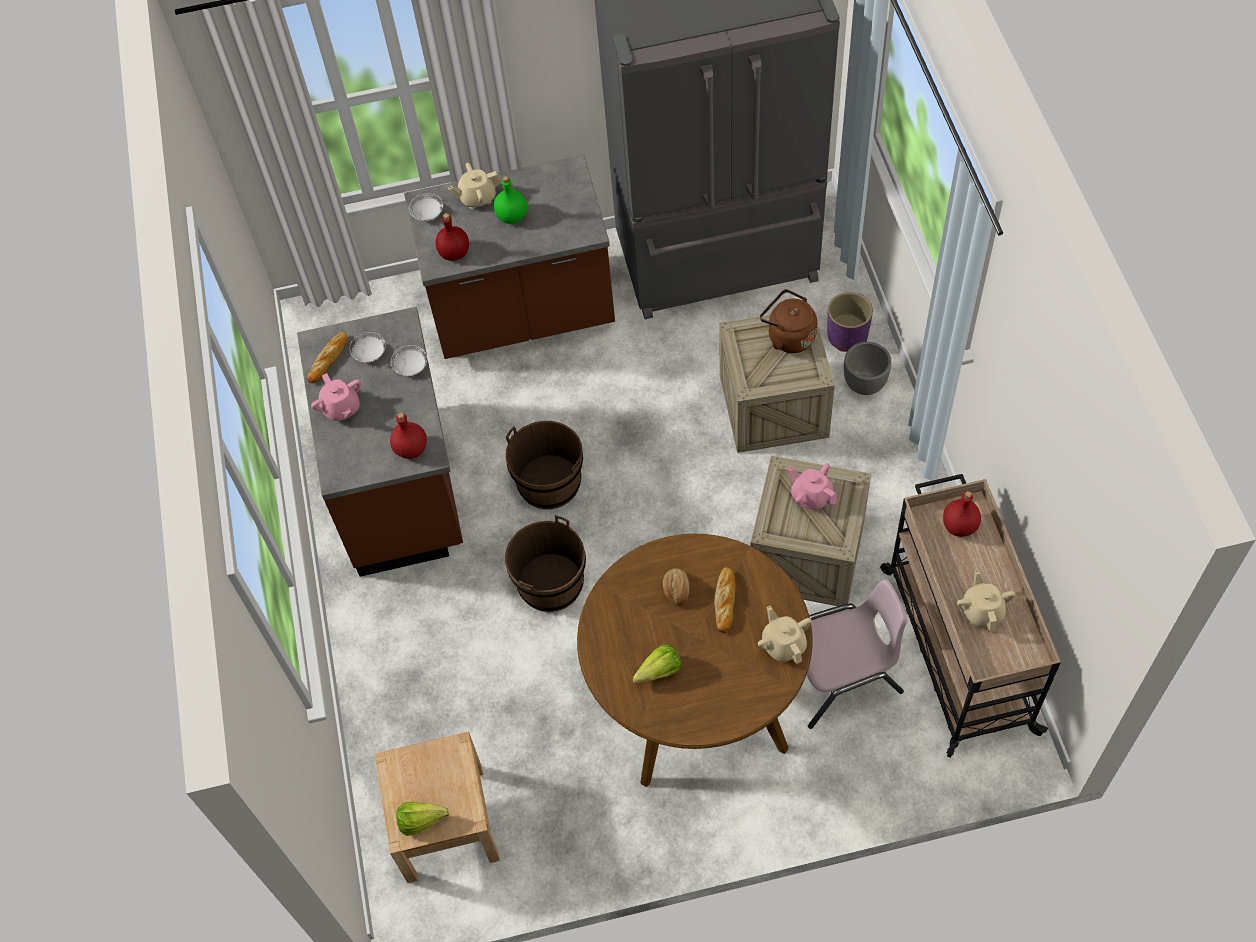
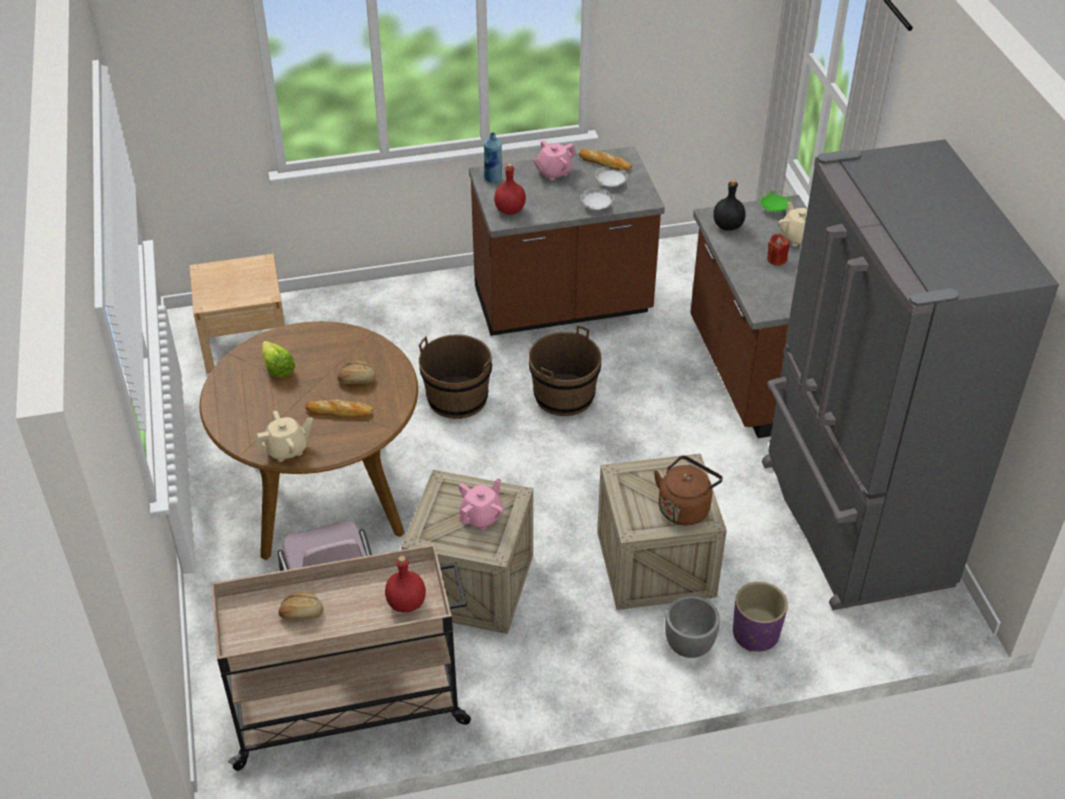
camera: 85 degrees right, 15 degrees down
lettuce [396,802,449,836] -> none
white plate [409,193,443,221] -> green plate [759,190,792,212]
red bottle [436,213,469,261] -> black bottle [713,179,746,231]
green bottle [494,176,527,224] -> red candle [767,234,789,266]
beige teapot [957,570,1015,631] -> bread [278,592,323,620]
none -> blue bottle [484,132,502,183]

